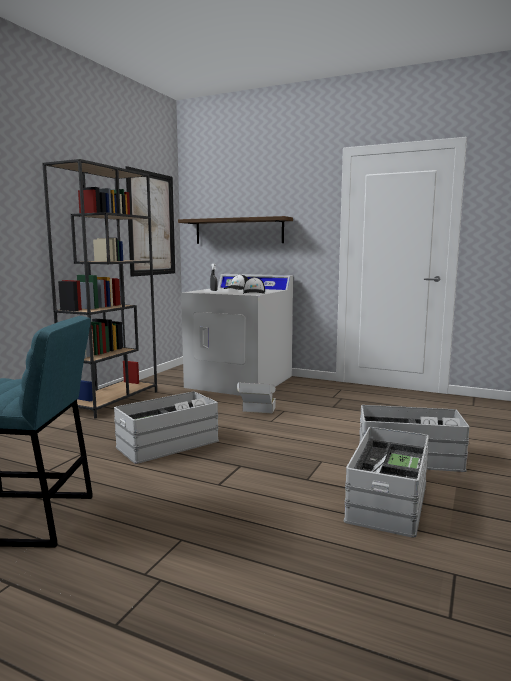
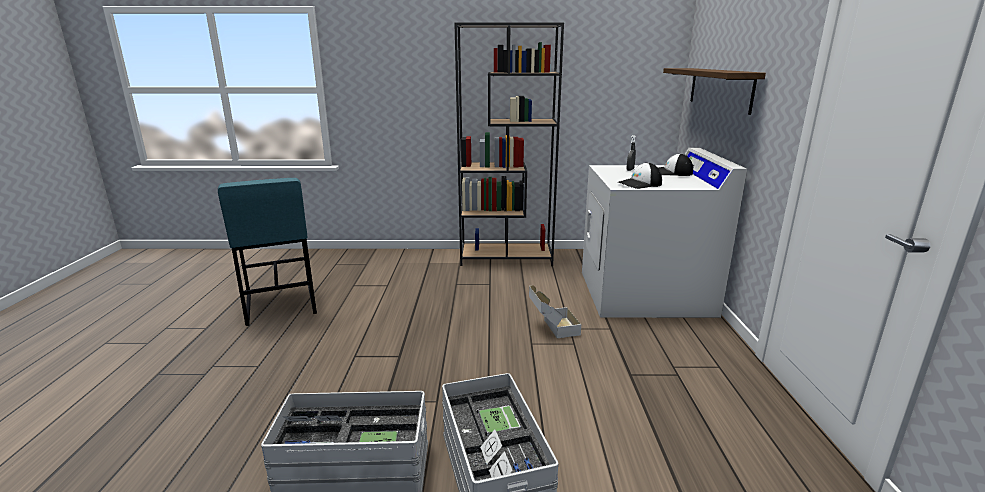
camera: 65 degrees right, 10 degrees up
grey storage box [114,391,219,464] -> none
picture [125,166,175,277] -> none

